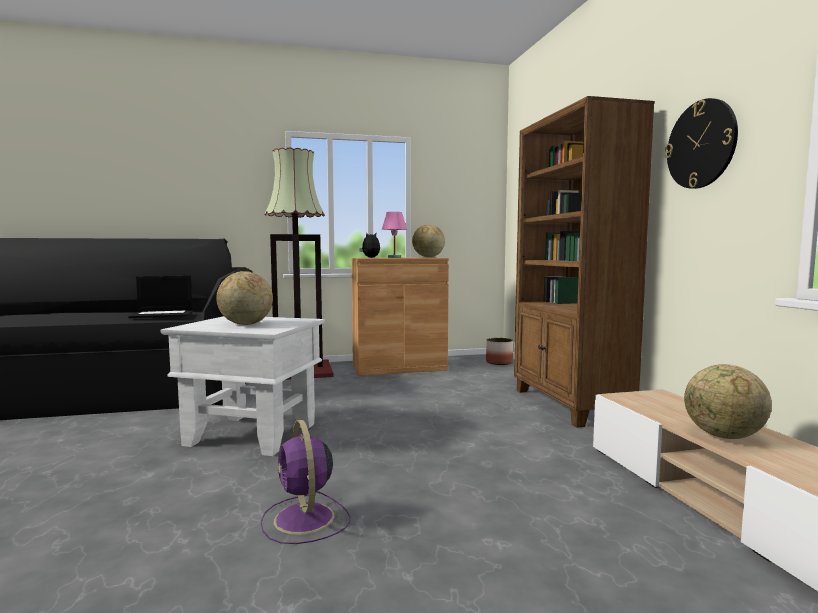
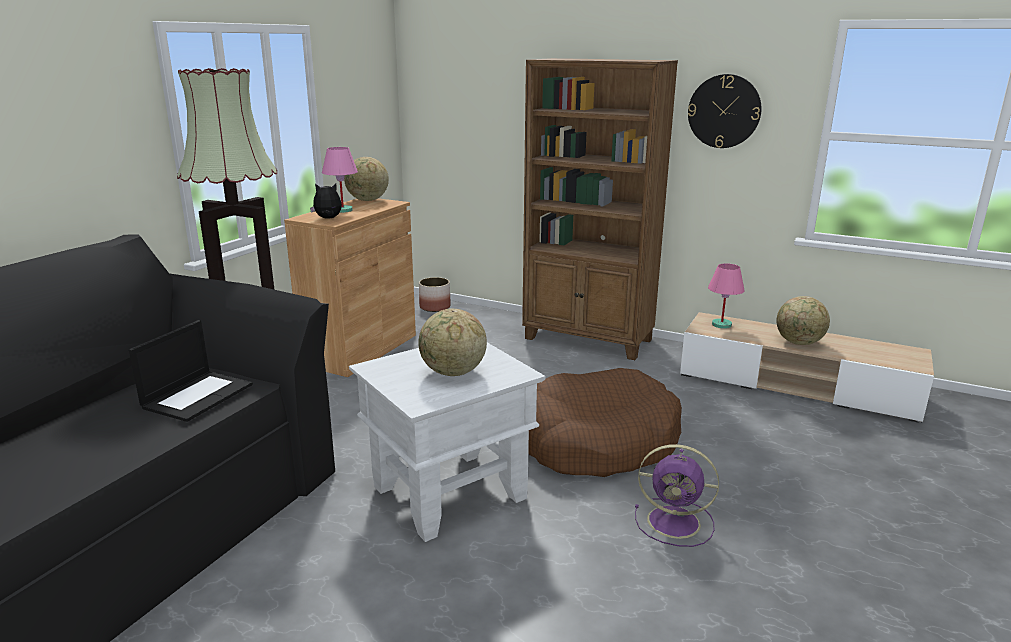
camera: 50 degrees left, 15 degrees up
none -> brown dog bed [528,368,682,477]
none -> pink table lamp [708,263,745,329]

